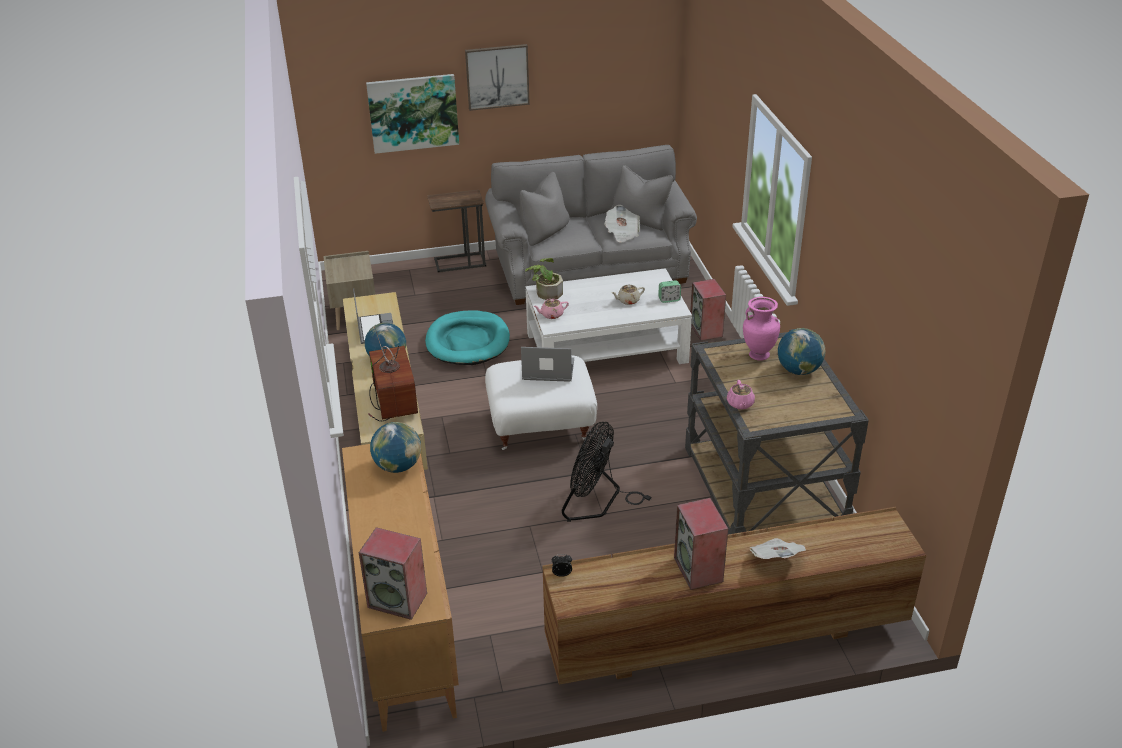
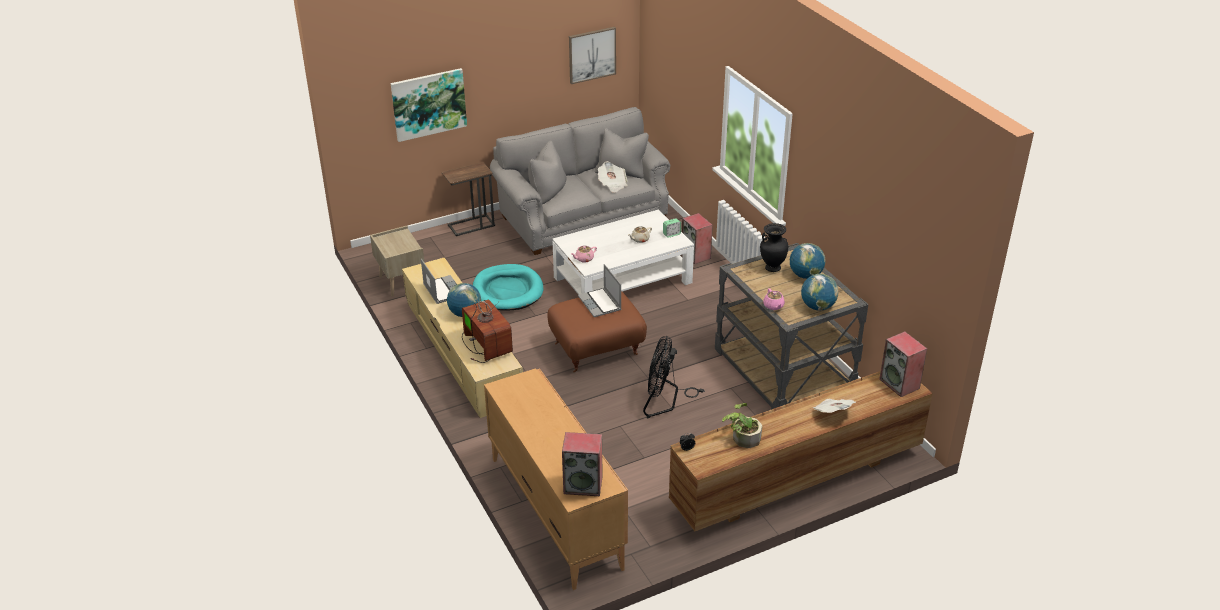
camera: 15 degrees left, 0 degrees up
globe [370,422,421,473] -> globe moved to [801,274,838,311]
picture [465,44,530,111] -> picture moved to [569,27,616,84]
white ottoman [485,355,597,450] -> brown ottoman [547,291,647,372]
laptop [521,347,574,382] -> laptop turned 105 degrees counterclockwise [578,264,622,317]
potted plant [525,258,563,300] -> potted plant moved to [722,403,762,448]
speaker [674,498,728,590] -> speaker moved to [879,331,927,397]
pink vase [743,297,780,361] -> black vase [760,223,788,272]

